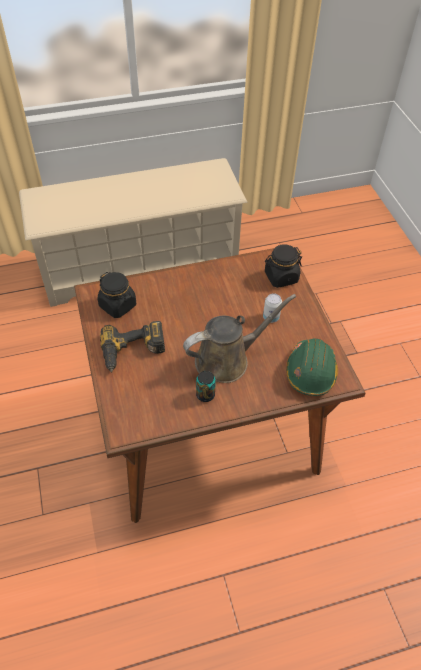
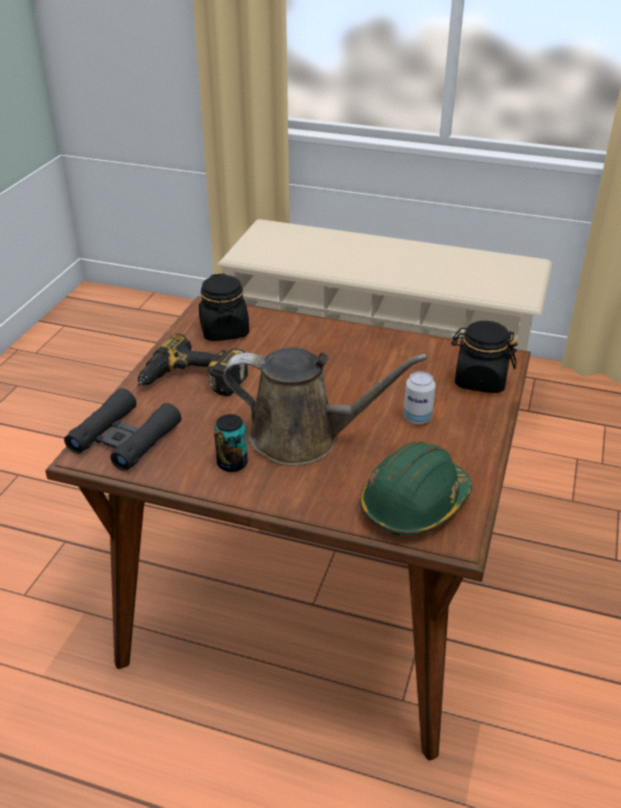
camera: 35 degrees right, 15 degrees down
none -> black binoculars [64,388,181,471]

